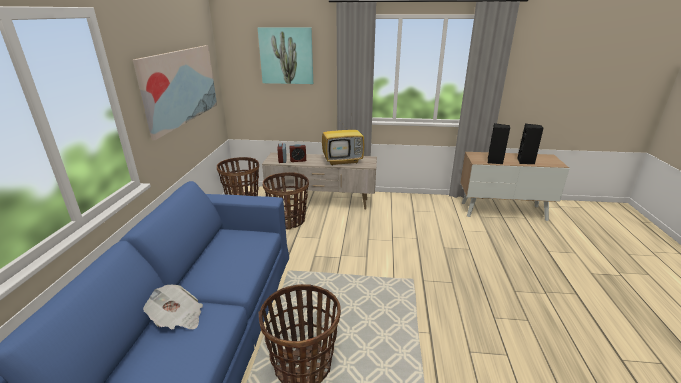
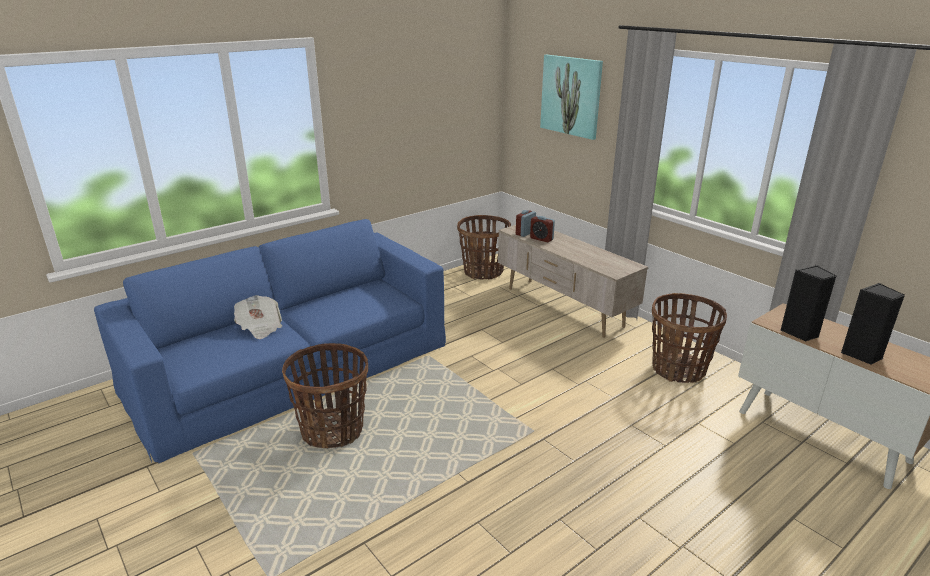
camera: 45 degrees right, 0 degrees up
picture [133,45,217,140] -> none
basket [262,172,309,230] -> basket moved to [652,293,727,383]
television [322,118,364,166] -> none

